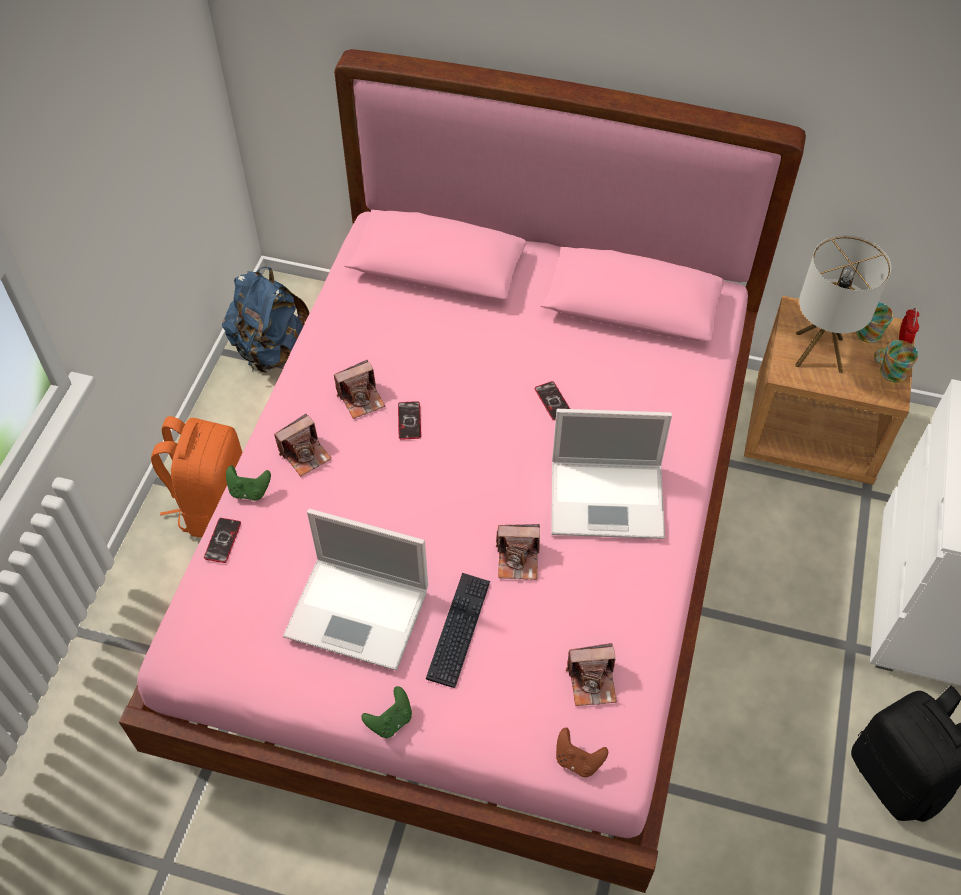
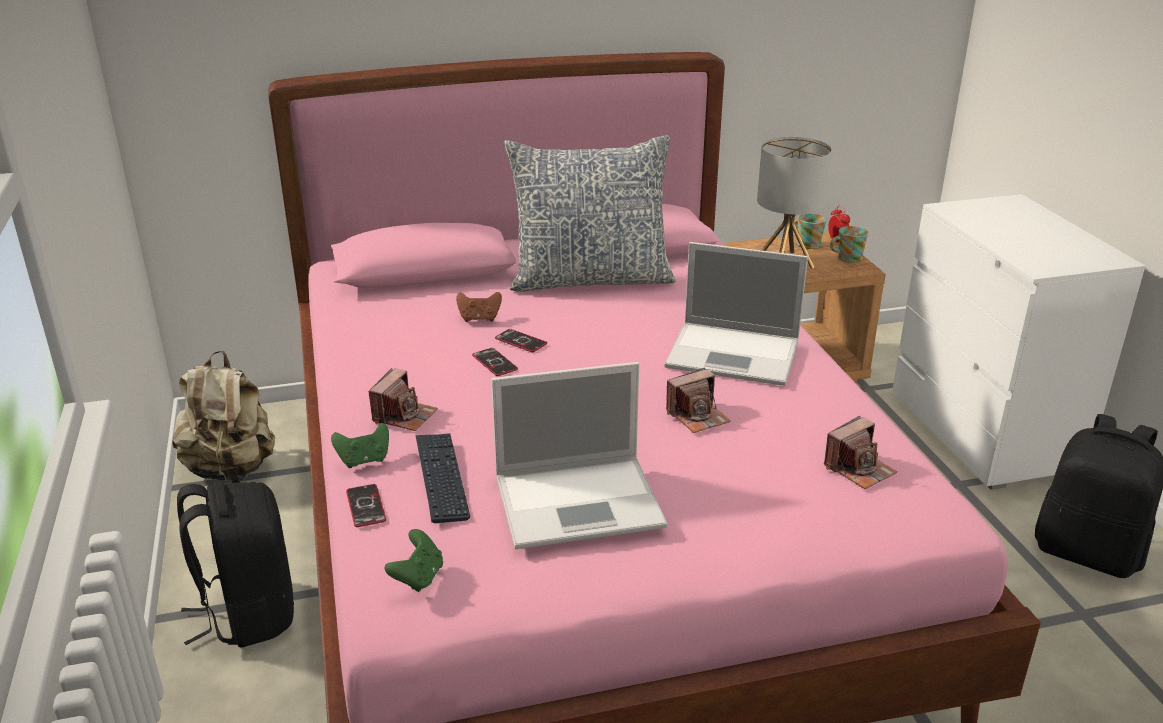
camera: 30 degrees left, 25 degrees down
orange backpack [151,416,243,537] -> black backpack [177,482,294,647]
blue backpack [222,267,310,373] -> beige backpack [172,350,275,483]
camera [334,360,385,419] -> none
green game controller [361,686,412,738] -> green game controller moved to [385,529,443,592]
keyboard [426,573,490,688] -> keyboard moved to [415,433,470,523]
phone [534,381,570,420] -> phone moved to [495,329,547,352]
laptop [551,409,672,539] -> laptop turned 45 degrees clockwise [664,242,808,386]
brown game controller [556,728,608,777] -> brown game controller moved to [456,292,502,322]
none -> pillow [503,135,675,292]

